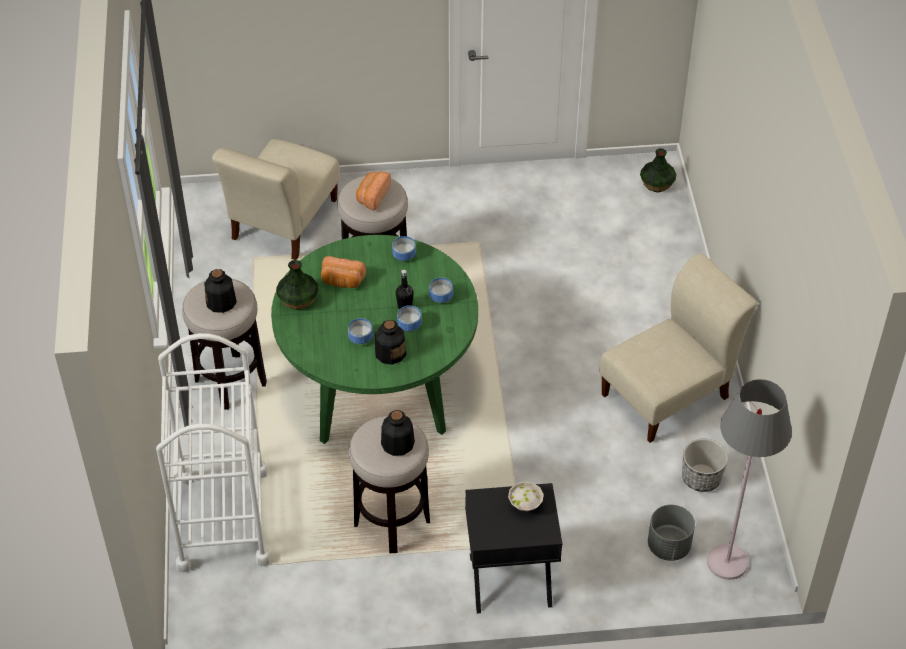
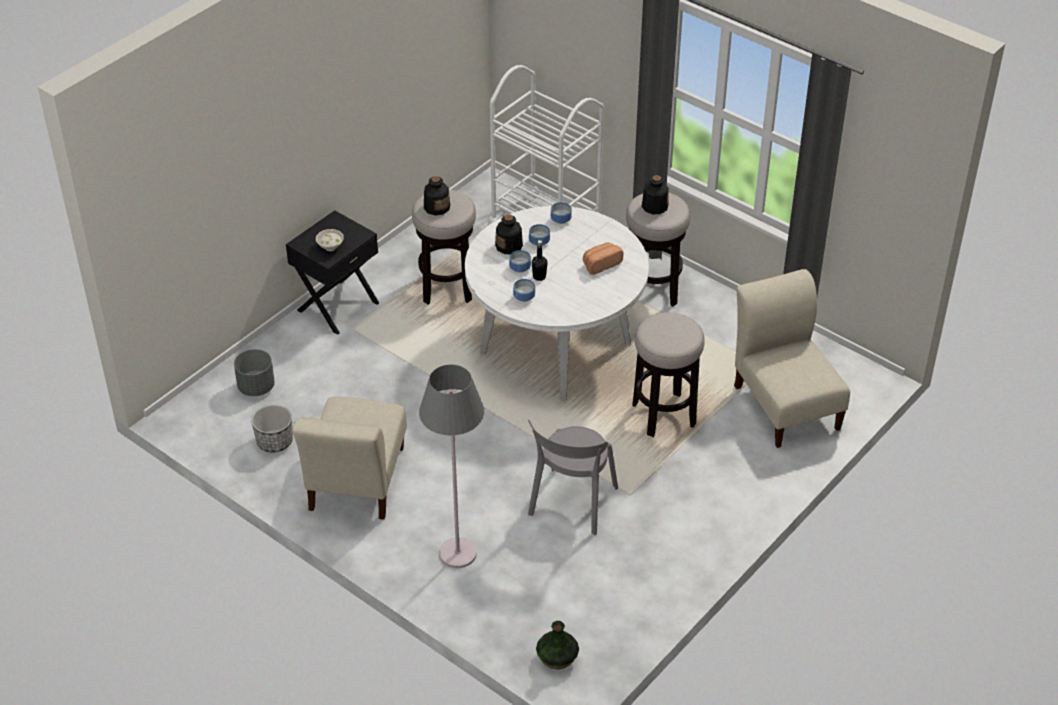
camera: 135 degrees right, 5 degrees down
green dining table [271,235,478,444] -> white dining table [465,206,649,401]
vase [276,260,319,310] -> none
bread [356,171,391,211] -> none
bowl [392,236,416,261] -> bowl moved to [551,202,572,224]
grey floor lamp [707,379,792,580] -> grey floor lamp moved to [419,364,484,568]
none -> grey chair [528,420,618,535]

